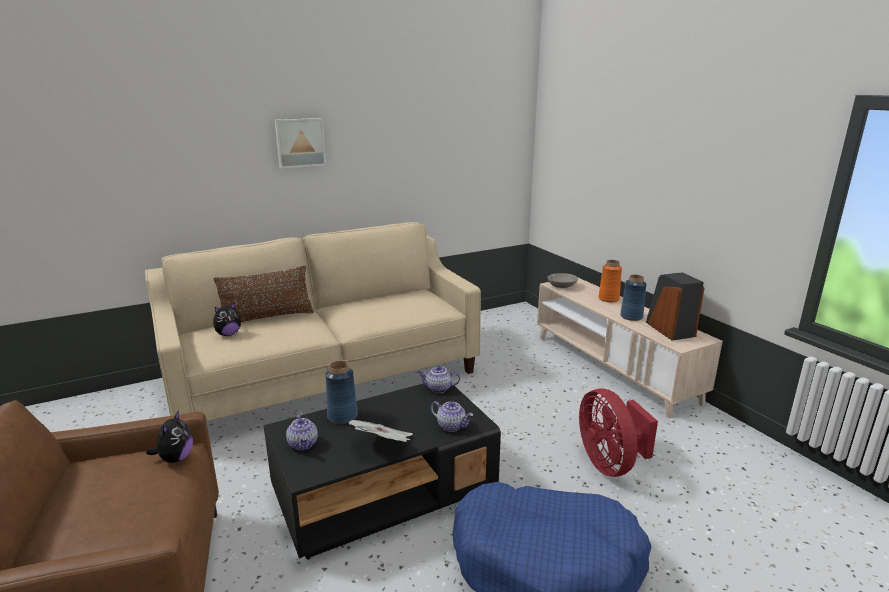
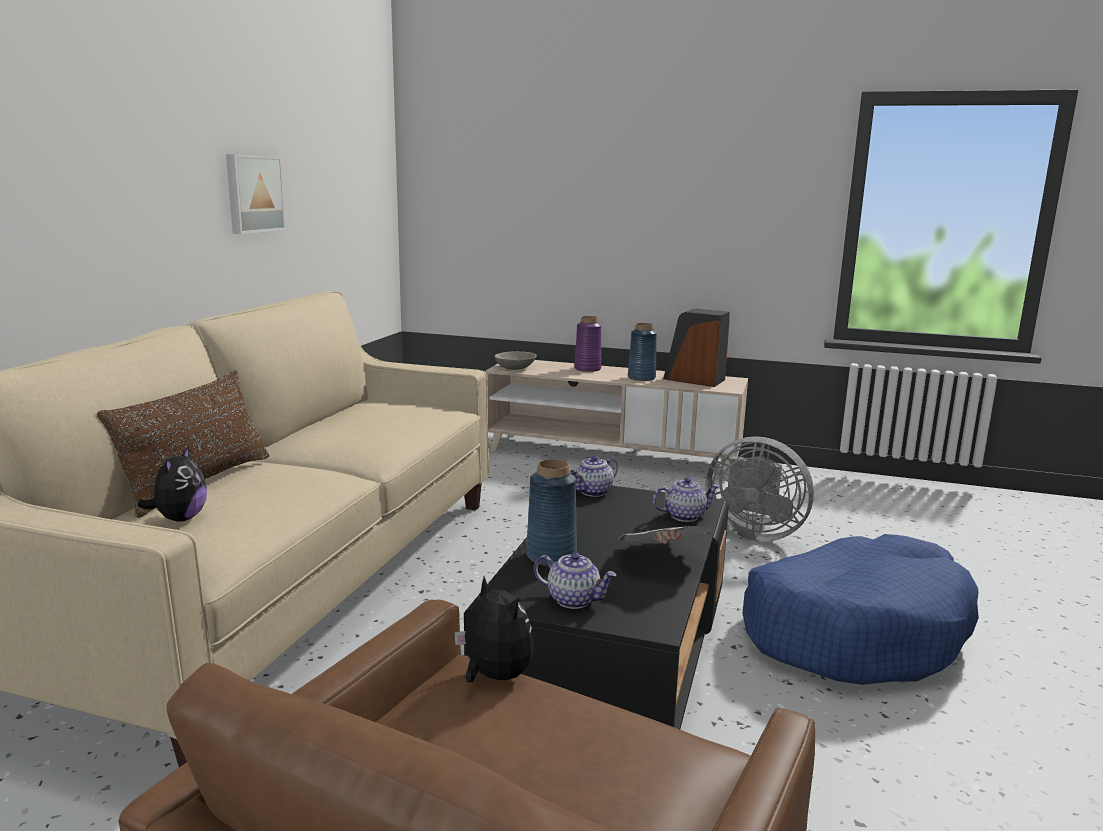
camera: 45 degrees left, 5 degrees down
picture [275,118,326,168] -> picture moved to [226,154,286,234]
red fan [579,389,658,477] -> grey fan [705,436,814,542]
orange vase [598,260,622,302] -> purple vase [574,316,601,372]

